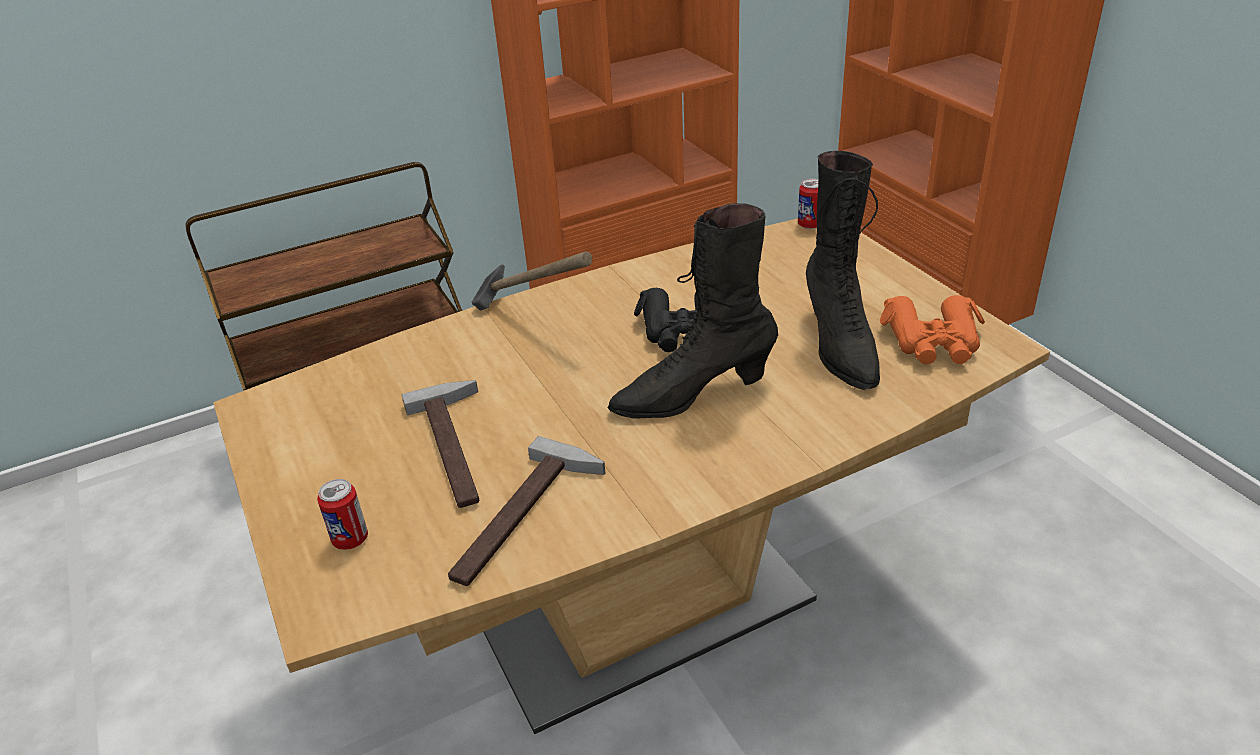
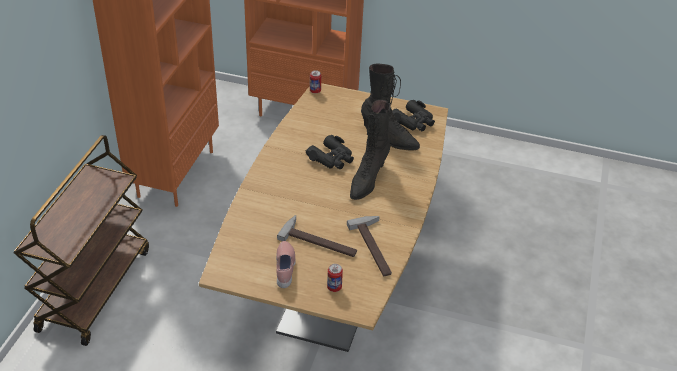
camera: 50 degrees left, 5 degrees up
hammer [472,251,592,310] -> none
orange binoculars [880,295,985,364] -> black binoculars [392,100,435,131]
none -> pink shoe [276,241,296,288]

